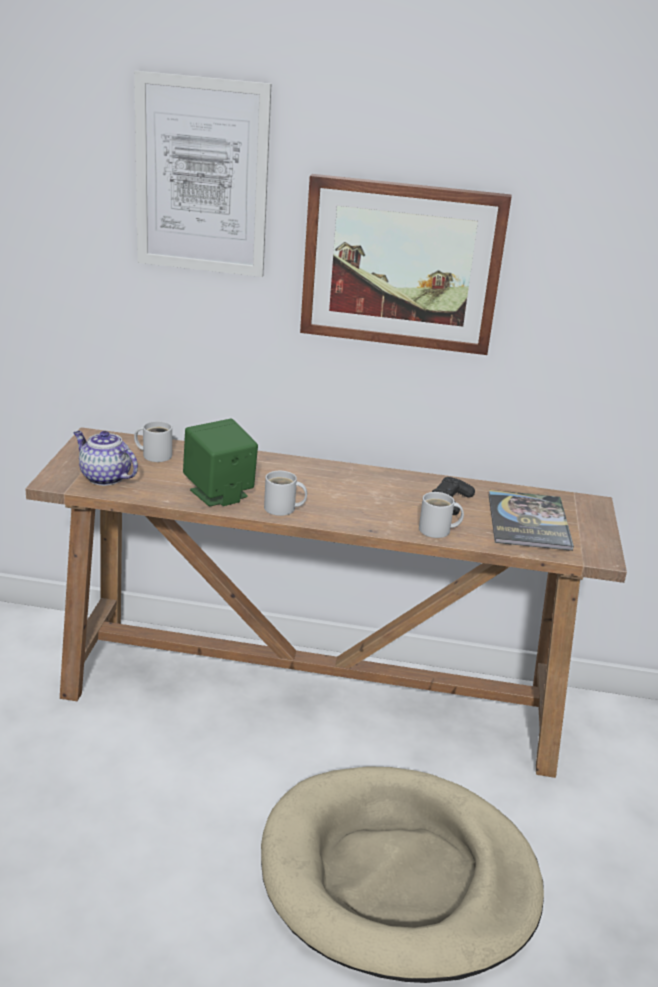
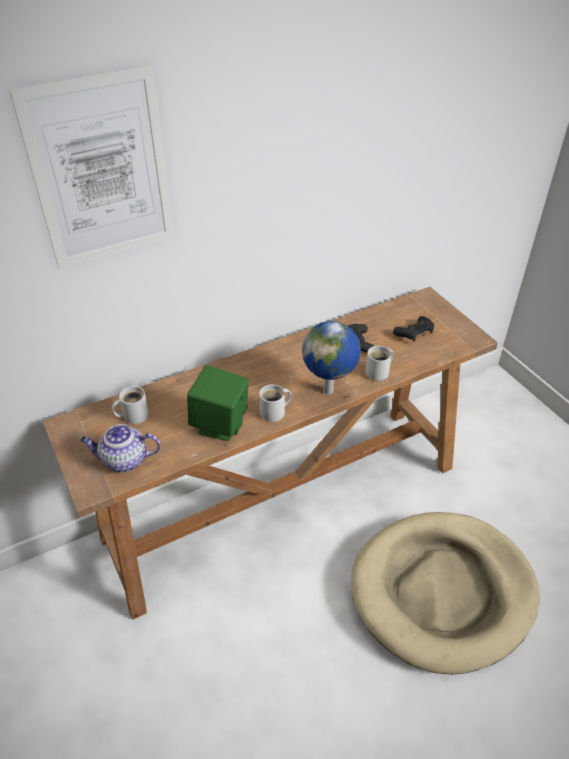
camera: 35 degrees left, 15 degrees up
picture [300,174,512,355] -> none
book [488,490,574,551] -> black game controller [393,316,434,341]
none -> globe [302,321,361,394]

